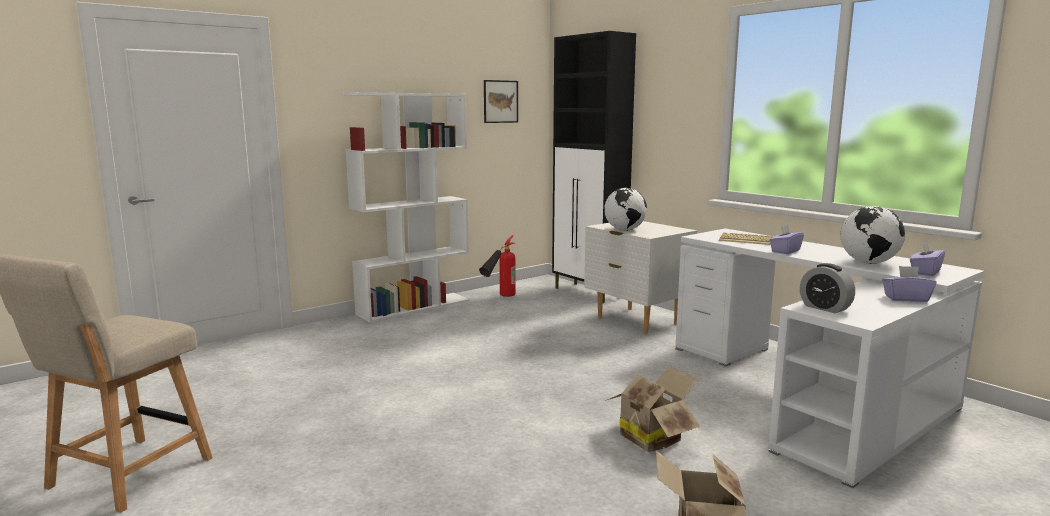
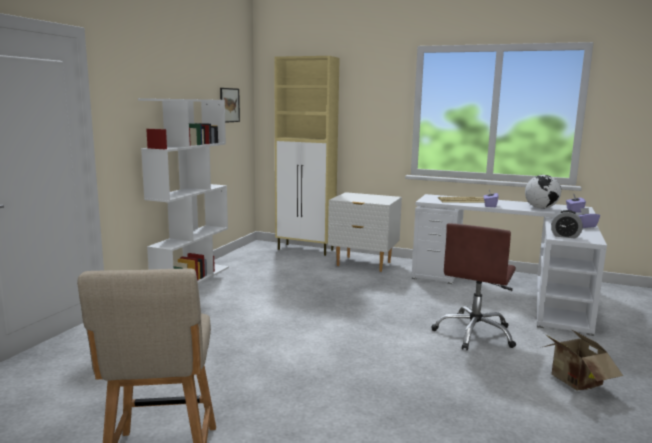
camera: 30 degrees left, 0 degrees up
fire extinguisher [479,235,515,297] -> none
black cabinet [552,31,636,303] -> beige cabinet [274,56,340,256]
globe [604,188,647,231] -> none
cardboard box [605,366,700,452] -> brown office chair [432,223,516,350]

